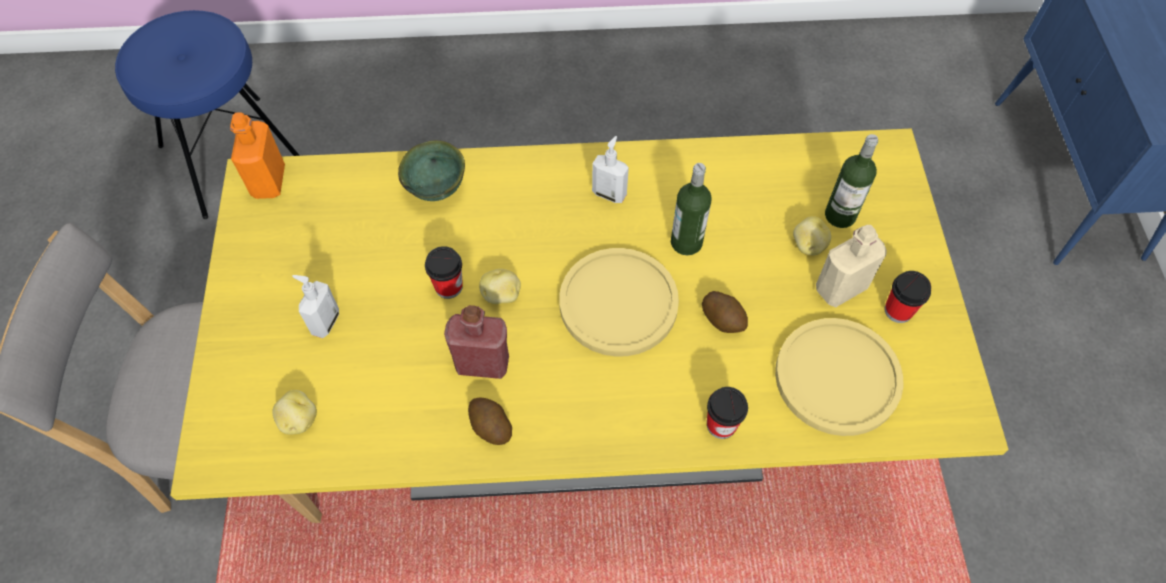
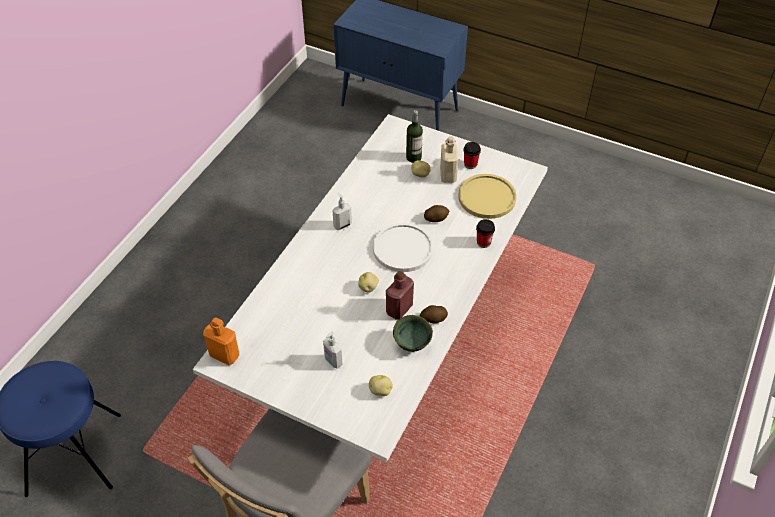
camera: 60 degrees left, 10 degrees down
yellow dining table [170,129,1009,501] -> white dining table [193,114,548,462]
green bowl [398,140,465,201] -> green bowl moved to [393,315,433,352]
cup [425,246,463,299] -> none
yellow plate [559,248,679,357] -> white plate [373,223,434,272]
bottle [671,163,712,255] -> none

